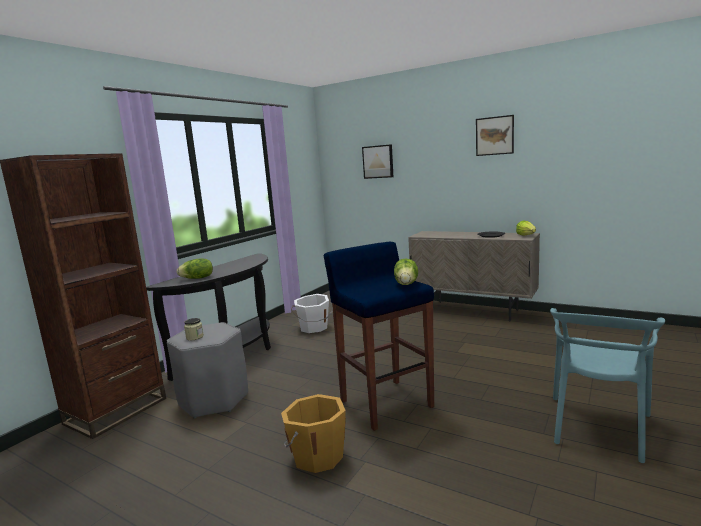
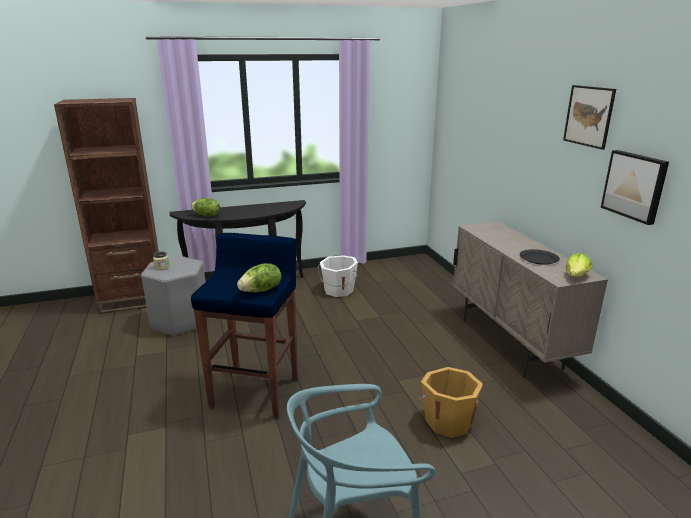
camera: 40 degrees right, 10 degrees up
orange bucket [281,394,346,473] -> orange bucket moved to [417,367,483,438]
picture [362,144,393,179] -> picture moved to [601,150,669,225]

